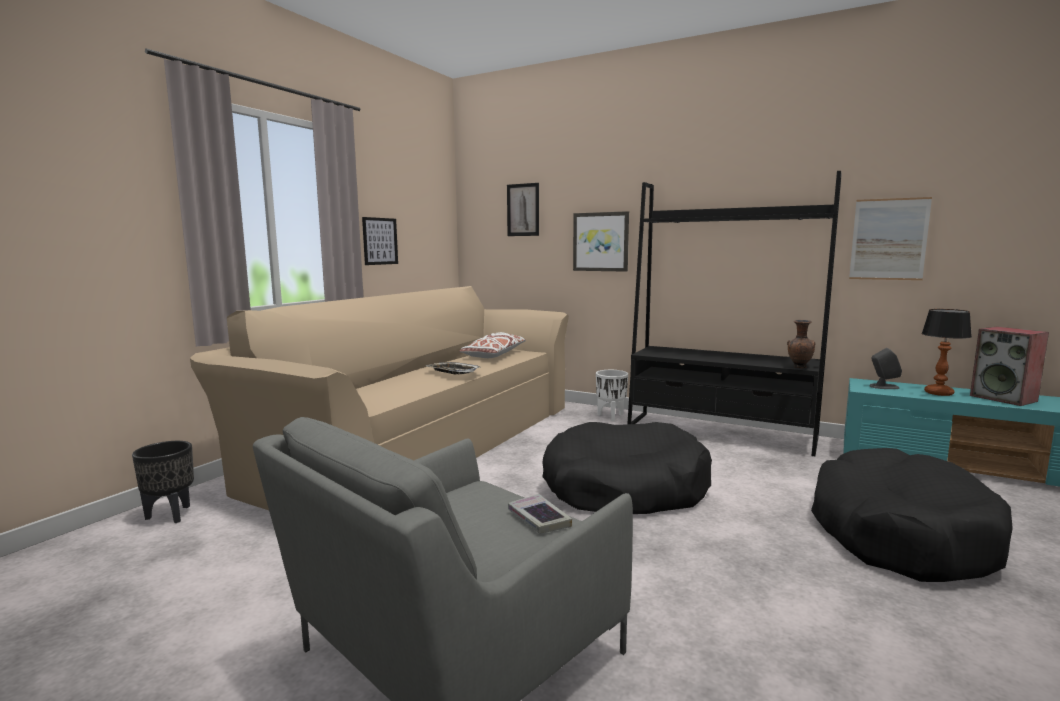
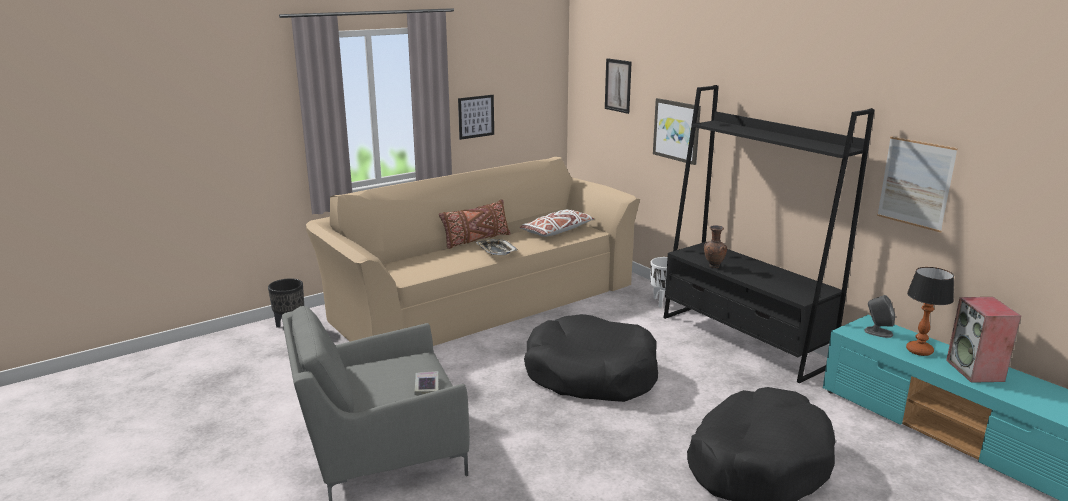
camera: 25 degrees right, 10 degrees up
brown vase [787,320,816,368] -> brown vase moved to [704,225,727,268]
none -> brown pillow [439,199,510,249]

